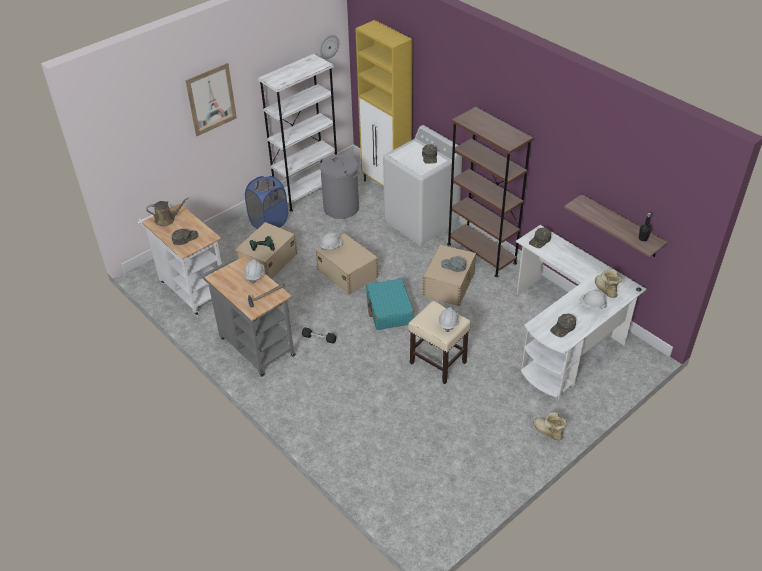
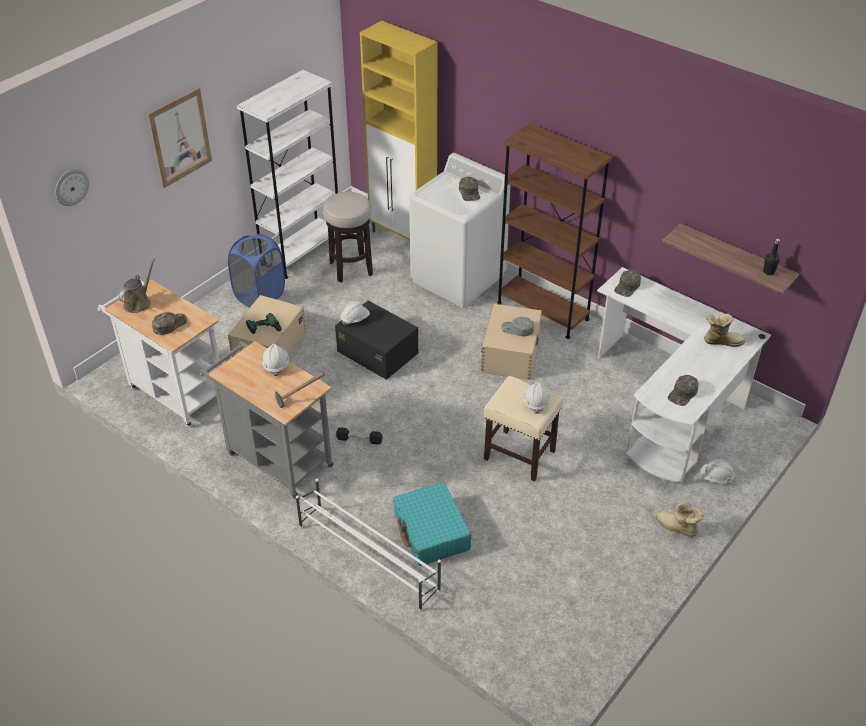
camera: 10 degrees left, 0 degrees up
brown watering can [146,198,189,226] -> brown watering can turned 45 degrees counterclockwise [119,258,156,313]
beige storage box [316,233,378,295] -> black storage box [335,301,418,380]
grey laundry basket [319,154,360,219] -> stool [323,192,373,282]
wall clock [320,35,339,59] -> wall clock moved to [55,169,89,206]
turquoise suitcase [366,279,414,330] -> turquoise suitcase moved to [393,482,472,566]
white hard hat [580,290,607,309] -> white hard hat moved to [701,459,735,483]
boot [595,269,622,298] -> boot turned 120 degrees clockwise [704,314,746,347]
none -> white shoe rack [296,479,441,611]

